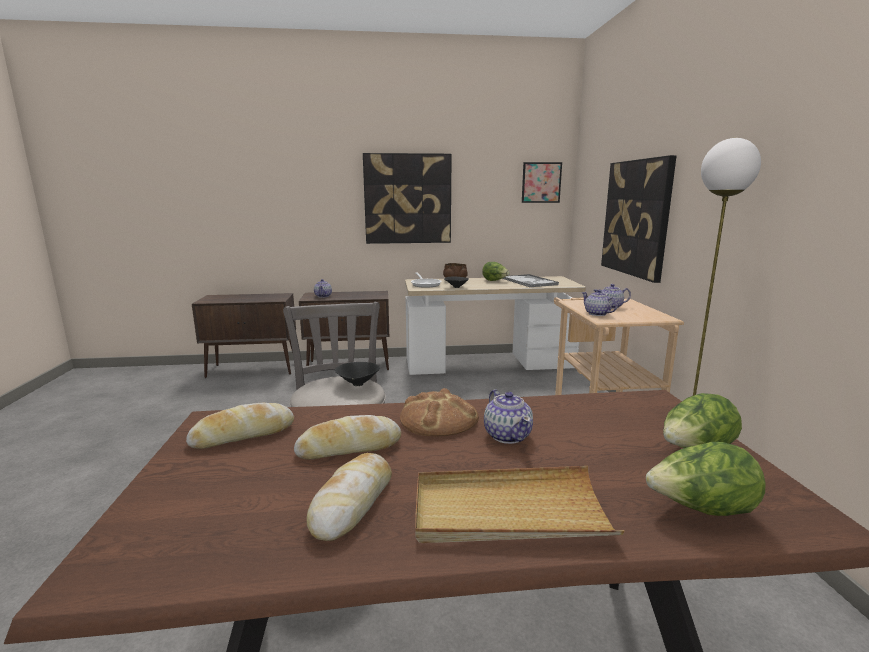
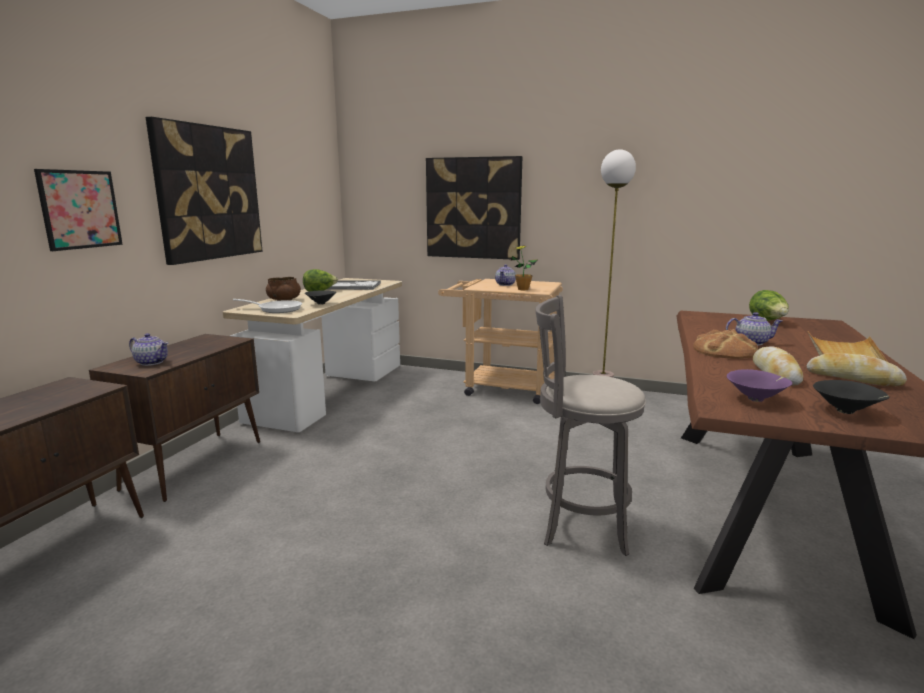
camera: 65 degrees left, 0 degrees up
bread [186,403,294,449] -> purple bowl [727,369,792,402]
black bowl [335,362,380,386] -> black bowl moved to [813,380,889,414]
picture [522,162,562,203] -> picture moved to [34,169,123,251]
teapot [581,289,618,316] -> potted plant [510,245,538,290]
lettuce [646,442,766,516] -> none

